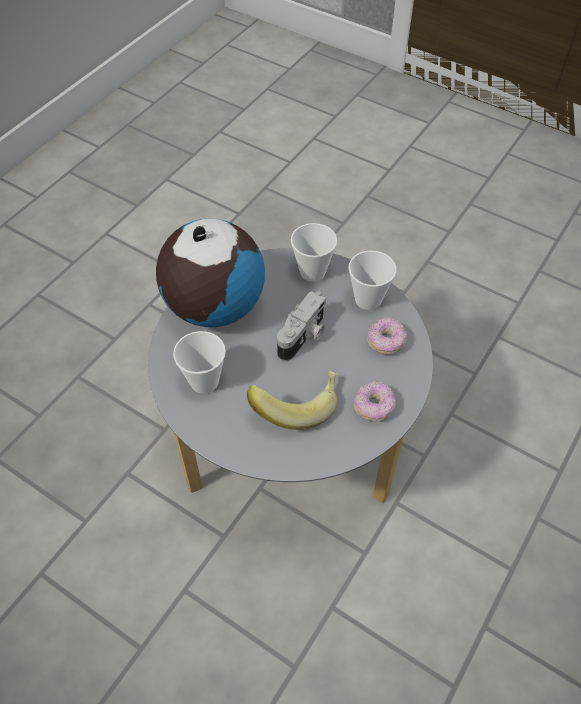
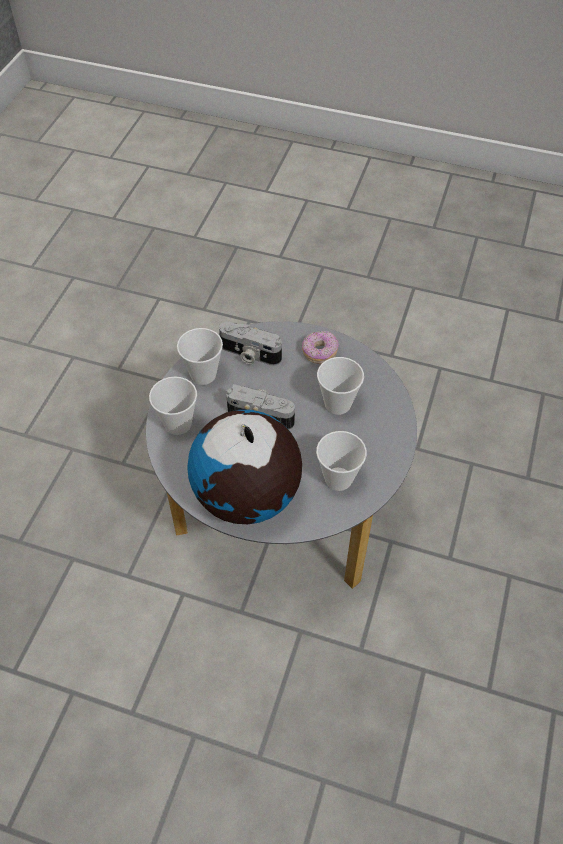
camera: 105 degrees left, 0 degrees up
banana [247,371,338,430] -> cup [317,357,364,415]
donut [367,317,407,354] -> camera [219,321,282,366]

